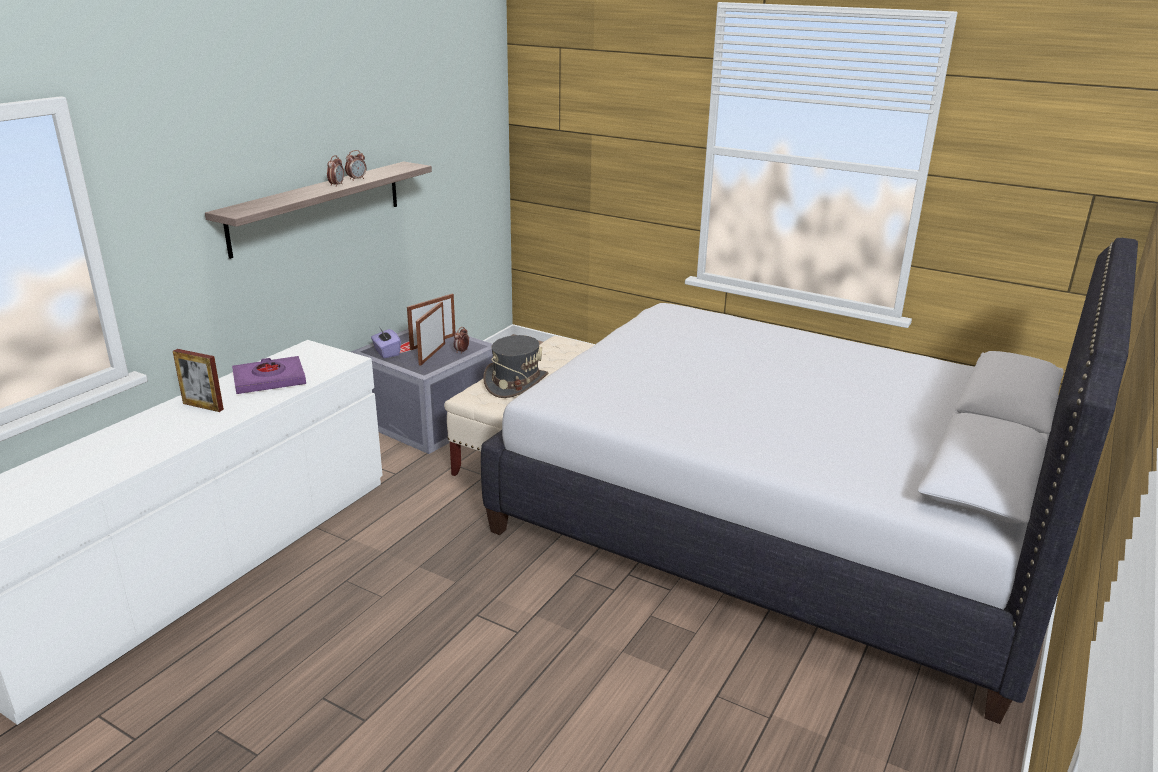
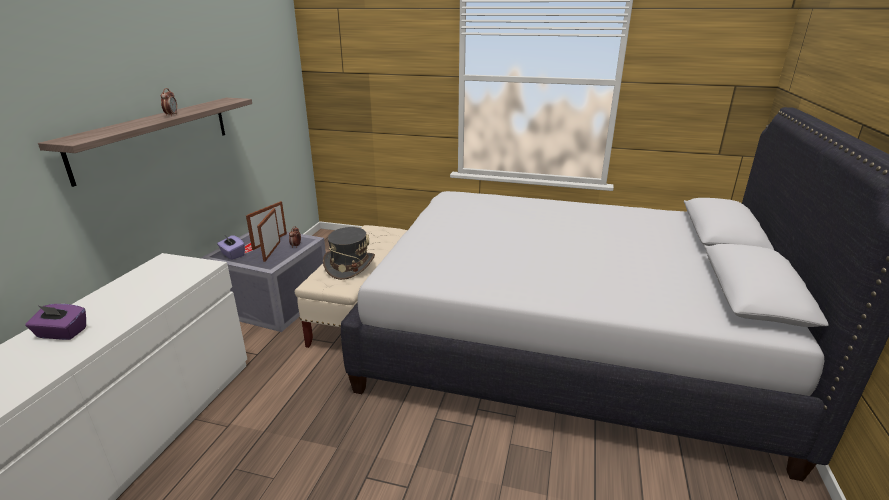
camera: 15 degrees left, 0 degrees up
picture frame [173,349,224,412] -> purple tissue box [25,304,86,340]
purple book [232,356,306,394] -> none
alarm clock [345,150,366,181] -> none

